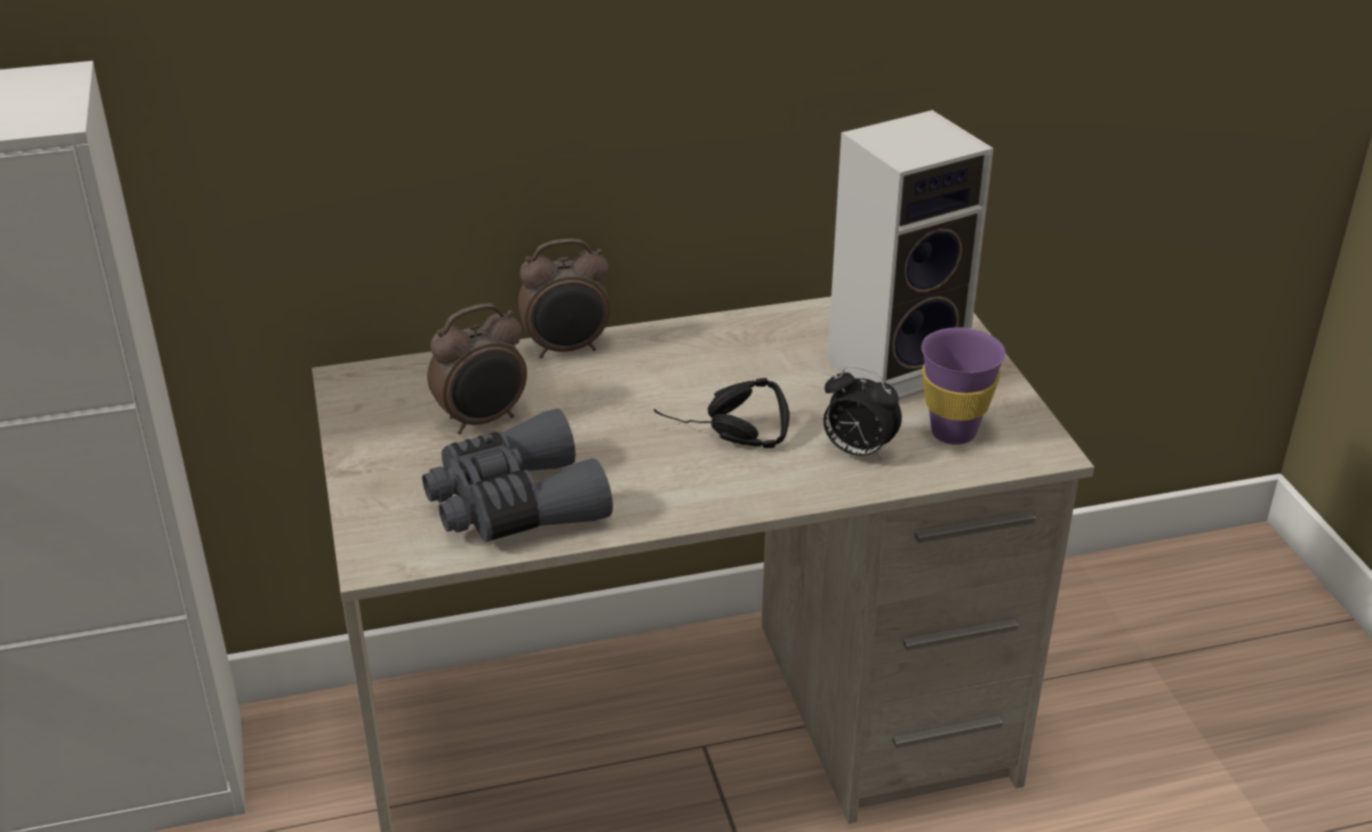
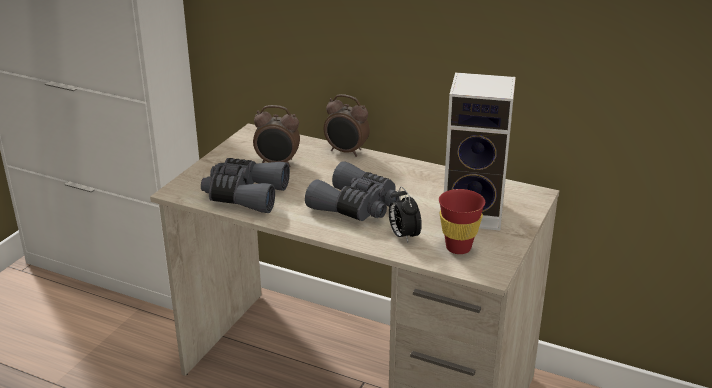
camera: 40 degrees right, 5 degrees down
black headphones [654,378,790,448] -> grey binoculars [305,161,401,221]
purple cup [921,327,1006,445] -> red cup [439,189,485,254]

